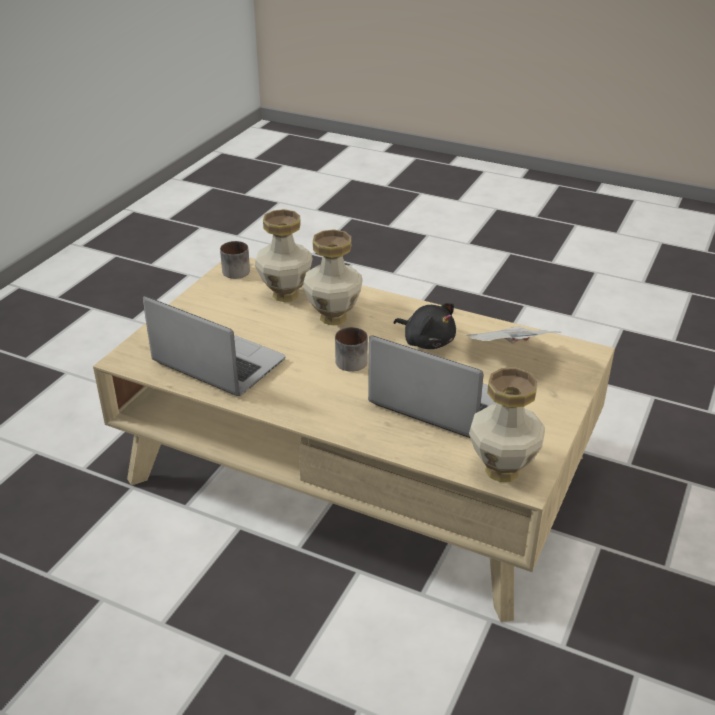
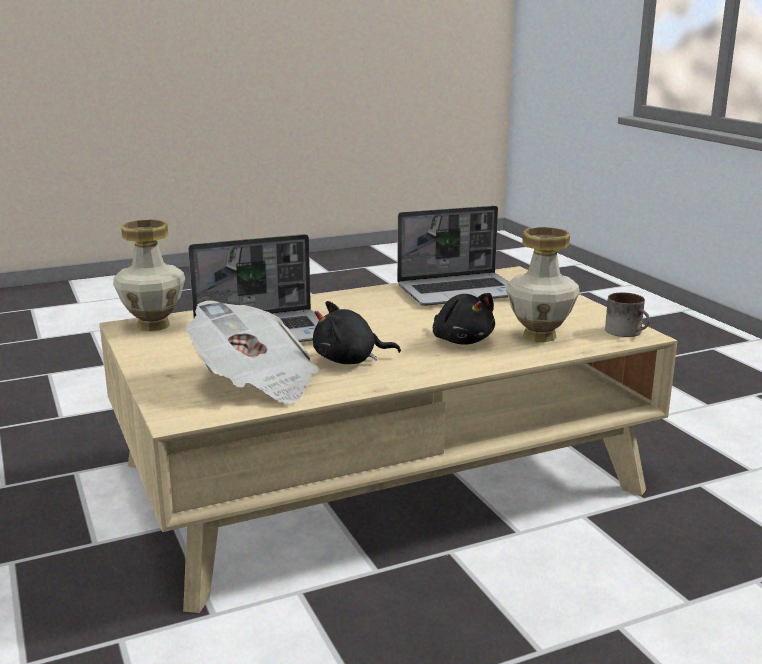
camera: 130 degrees right, 15 degrees down
vase [303,229,362,325] -> black plush toy [433,293,495,344]
mug [335,327,368,372] -> none

